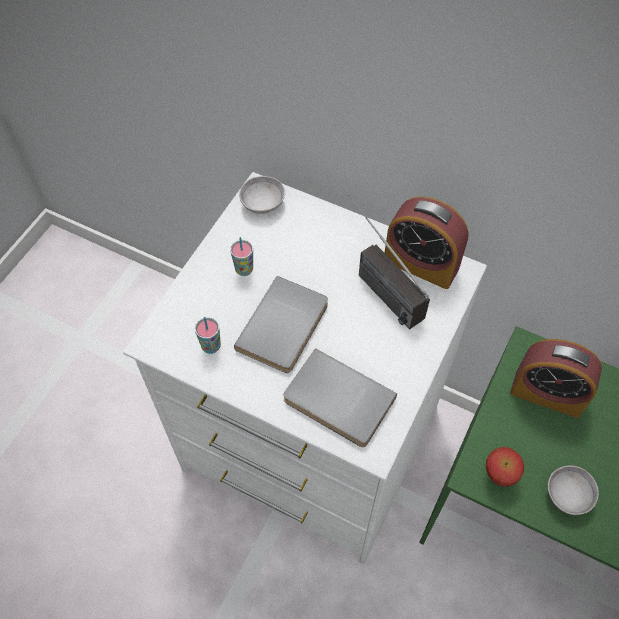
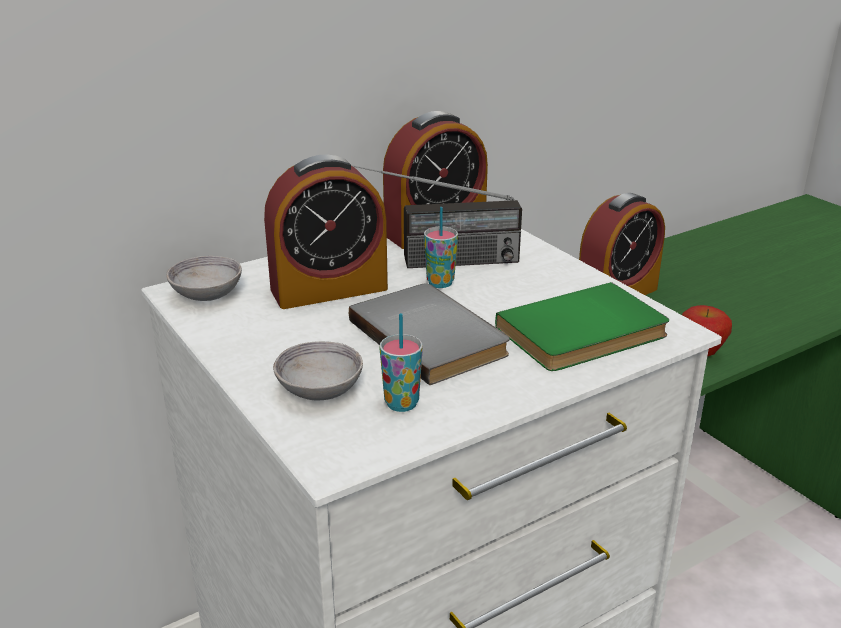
camera: 60 degrees left, 30 degrees down
cup [230,237,253,276] -> cup moved to [424,207,458,288]
grey book [283,348,397,447] -> green book [495,282,669,371]
grey bowl [548,465,599,515] -> grey bowl moved to [273,341,363,400]
none -> alarm clock [264,155,388,309]

